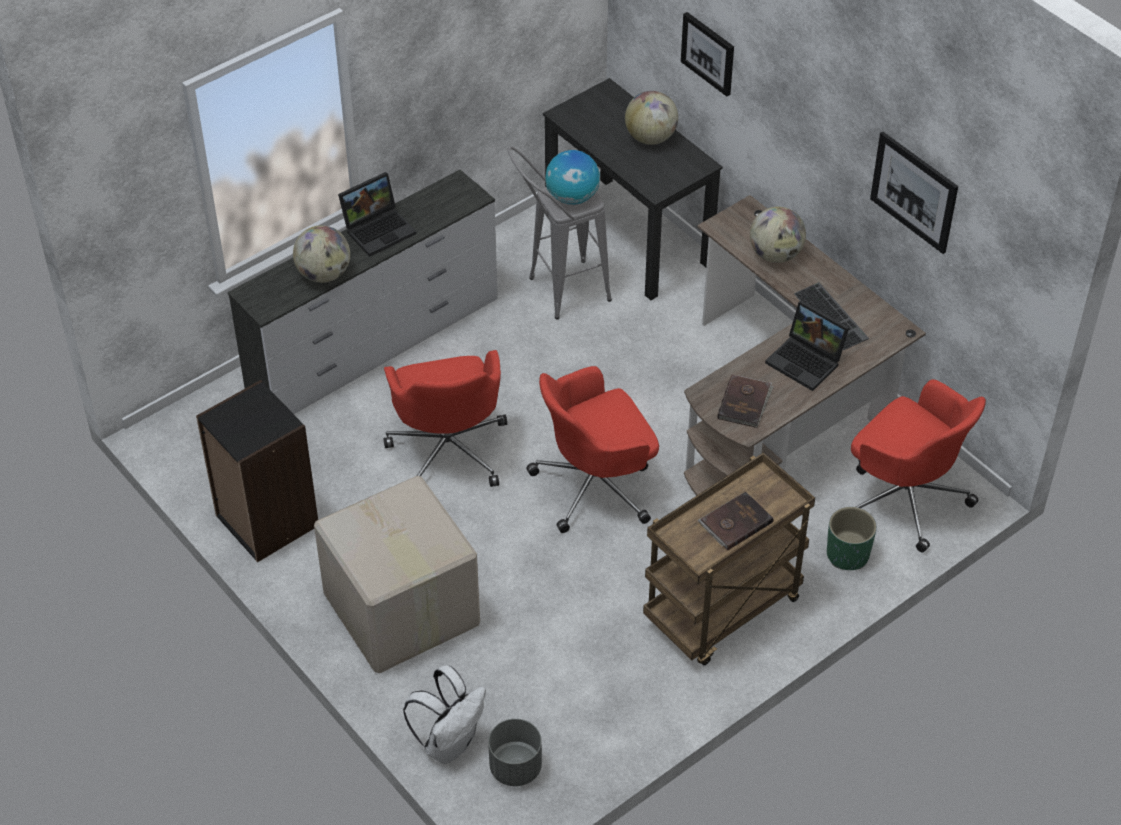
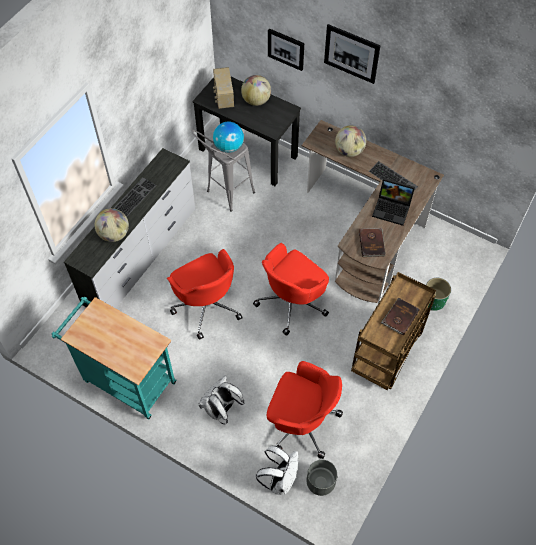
camera: 20 degrees left, 10 degrees up
black bookcase [196,380,318,562] -> turquoise cart [52,297,176,420]
cardboard box [314,476,480,673] -> white backpack [199,375,244,425]
laptop [338,172,417,257] -> keyboard [114,177,156,217]
red office chair [851,379,986,553] -> red office chair moved to [267,361,343,459]
picture [870,131,958,254] -> picture moved to [324,24,381,84]
none -> radio [213,67,234,109]

